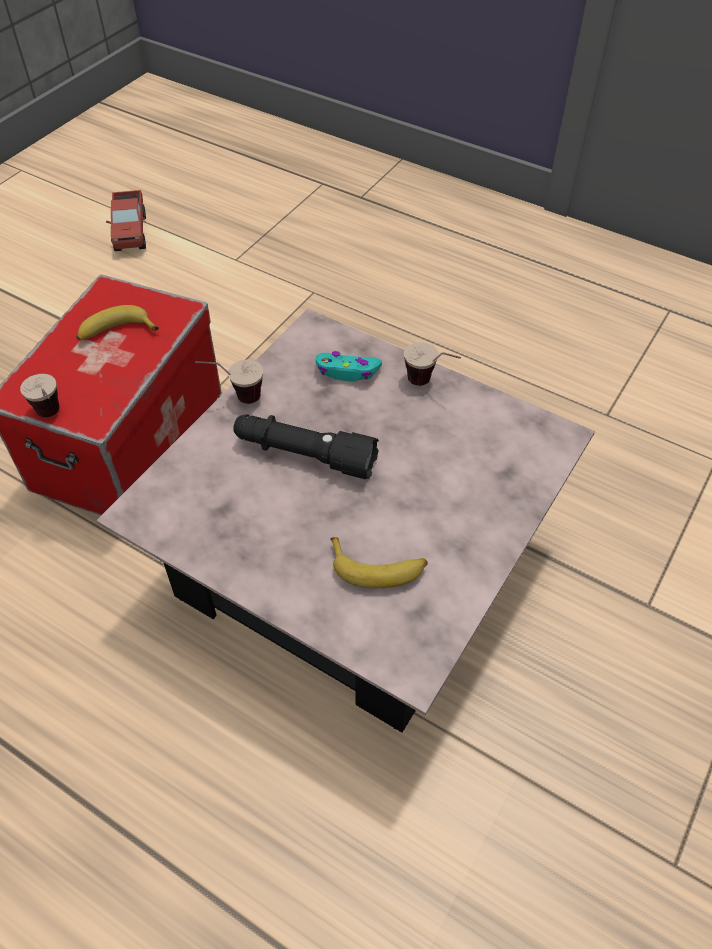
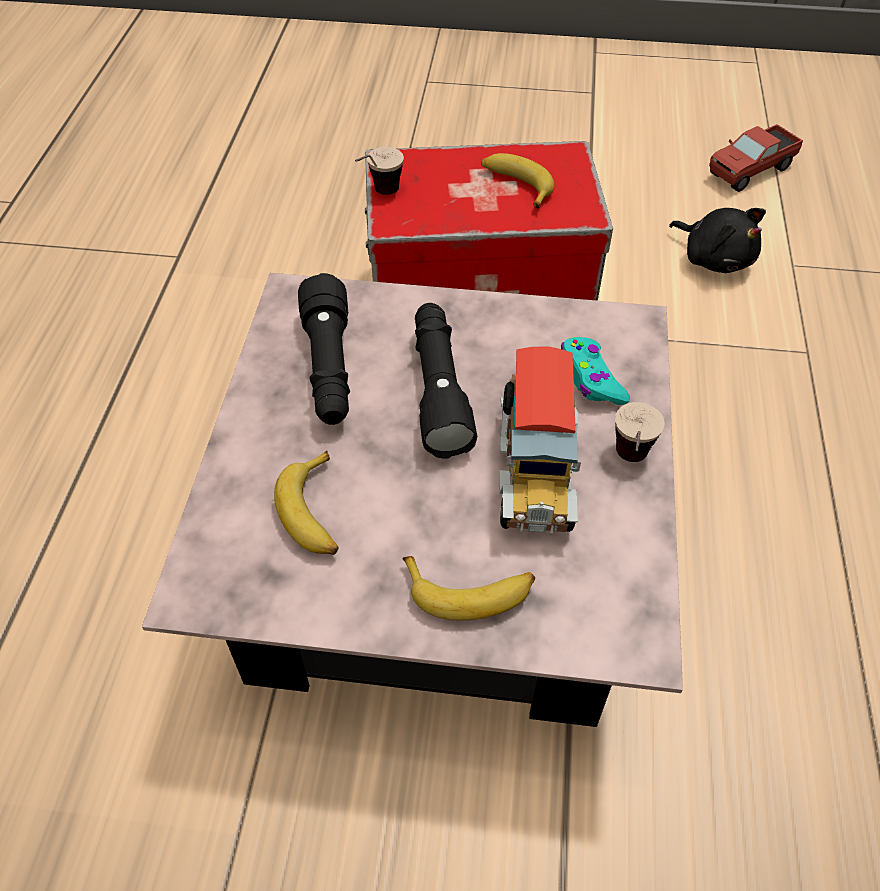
camera: 65 degrees right, 0 degrees up
cup [195,360,263,404] -> none
none -> black flashlight [298,273,350,425]
none -> banana [402,556,535,621]
none -> toy truck [499,346,581,534]
none -> black plush toy [669,208,766,273]

